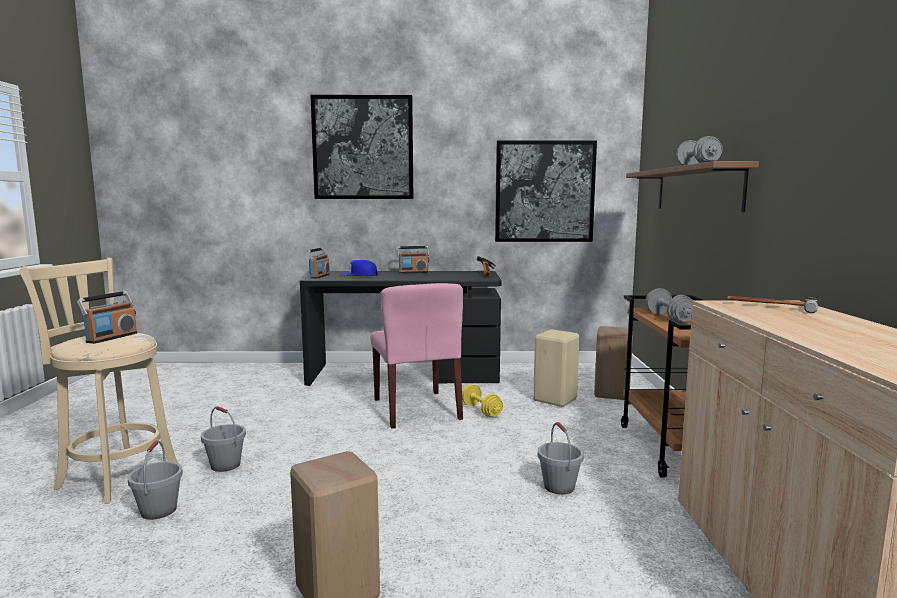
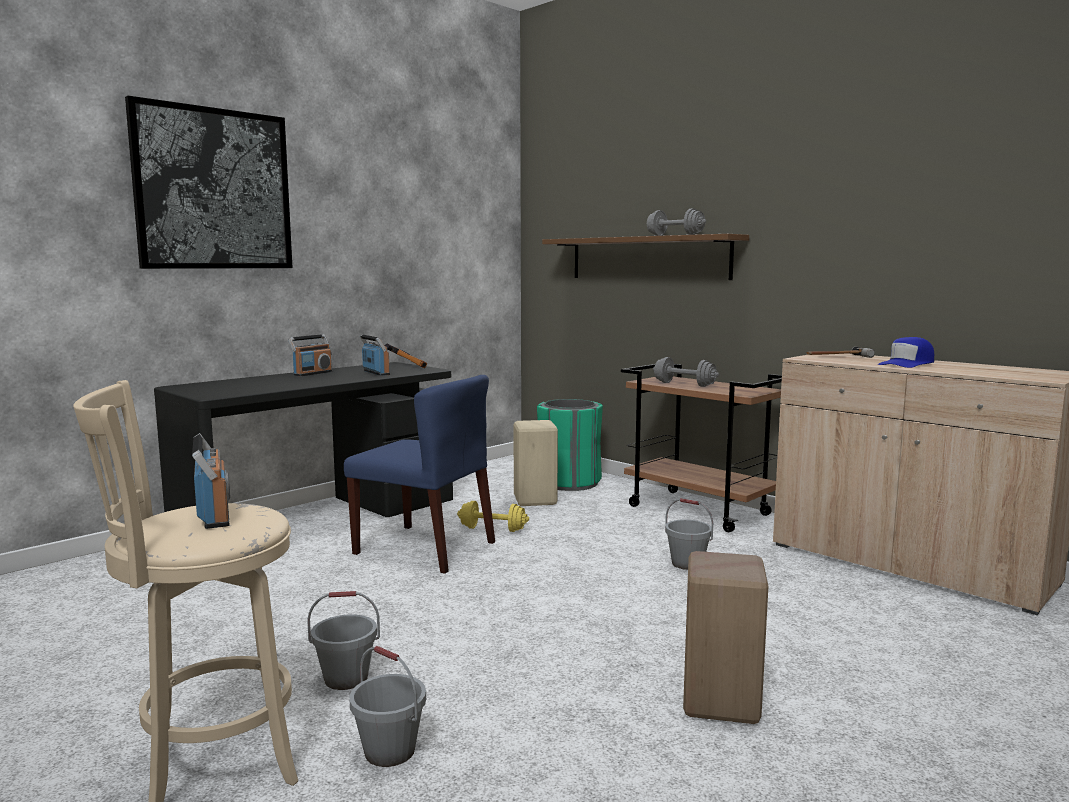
camera: 45 degrees left, 0 degrees up
radio [307,248,330,279] -> radio moved to [360,335,390,376]
blue cap [339,260,378,277] -> blue cap moved to [878,337,934,368]
pink chair [370,283,463,429] -> blue chair [344,375,495,574]
picture [495,140,597,242] -> none
beige stool [594,326,633,400] -> green trash can [537,399,603,491]

